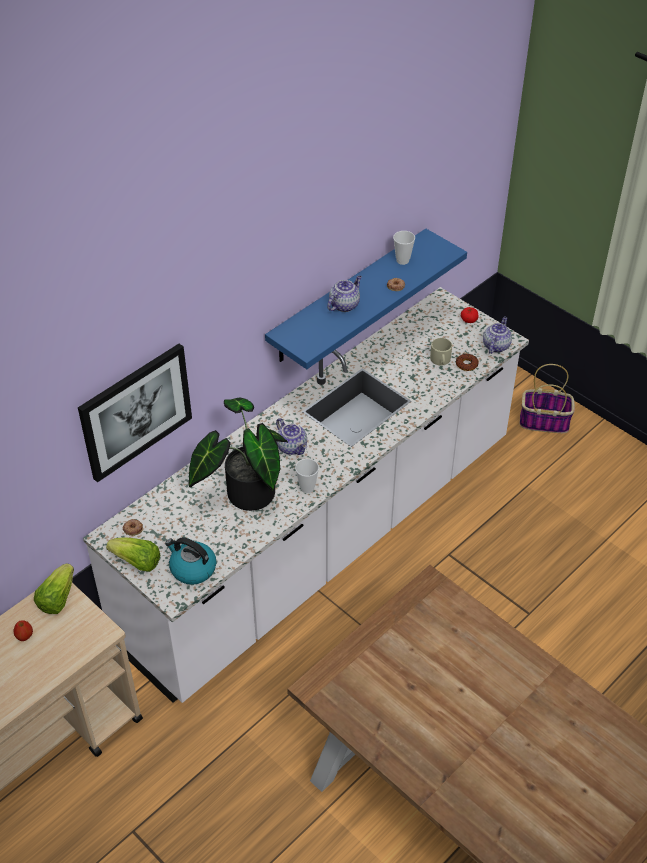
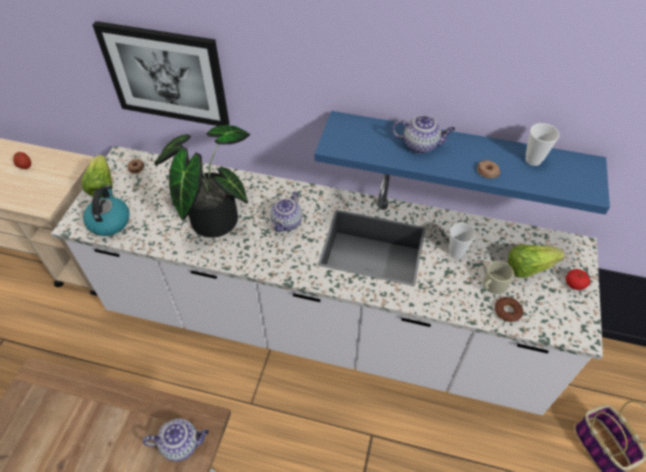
camera: 60 degrees right, 5 degrees up
lettuce [34,564,74,614] -> lettuce moved to [508,245,565,278]
cup [295,459,319,493] -> cup moved to [449,223,475,258]
teapot [483,316,512,354] -> teapot moved to [143,419,209,462]

